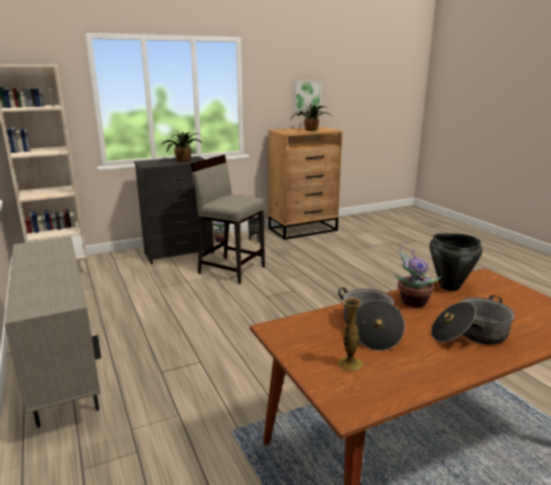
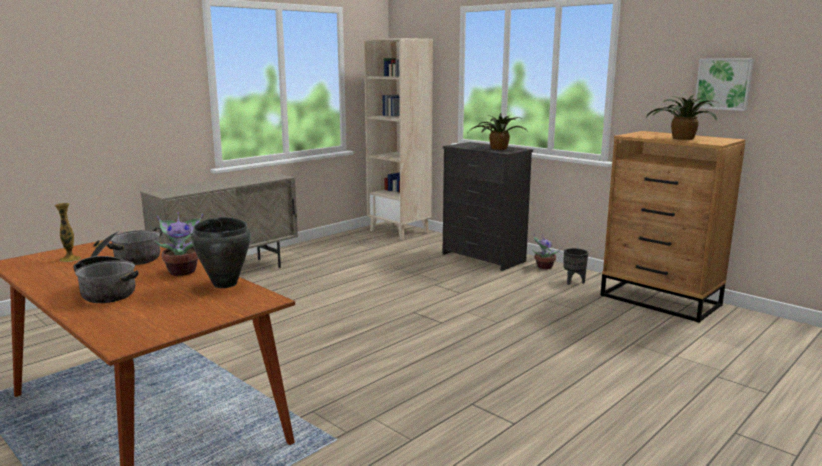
camera: 70 degrees right, 5 degrees down
beige stool [191,155,265,284] -> none

